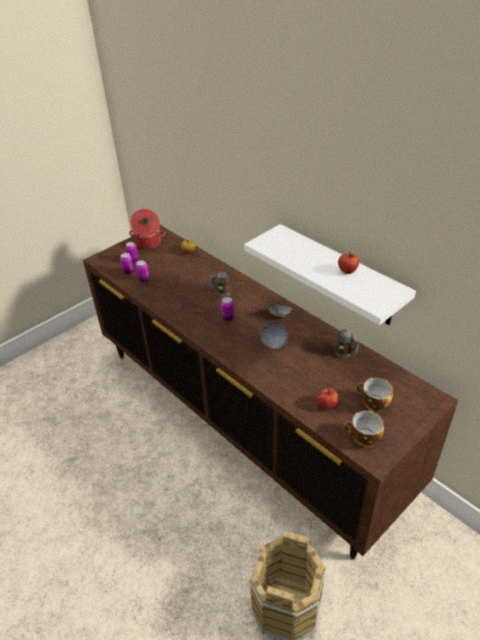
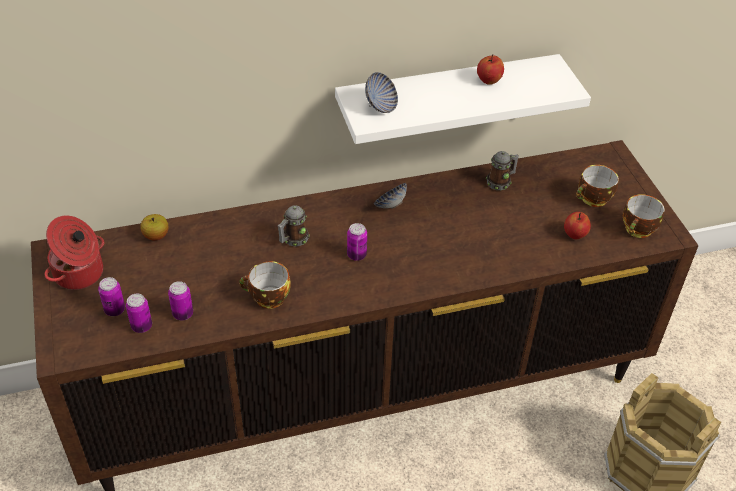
camera: 65 degrees left, 5 degrees up
bowl [260,322,288,349] -> bowl moved to [365,72,398,113]
none -> cup [239,261,291,309]

